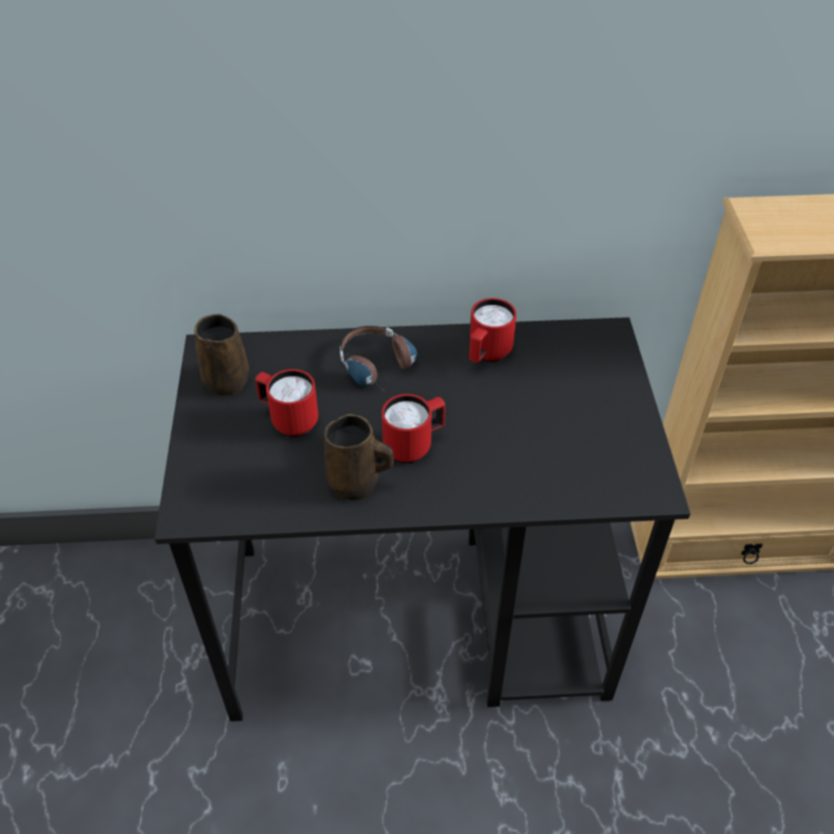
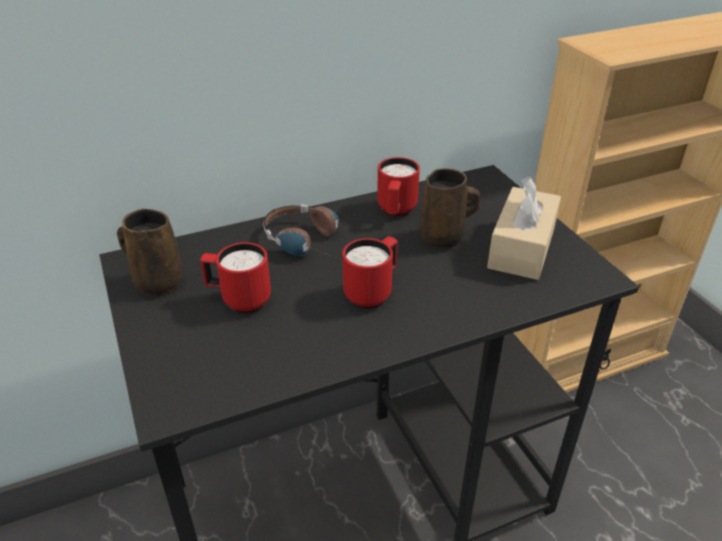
camera: 20 degrees left, 10 degrees down
brown mug [324,414,394,500] -> brown mug moved to [419,168,480,248]
none -> beige tissue box [487,176,561,280]

